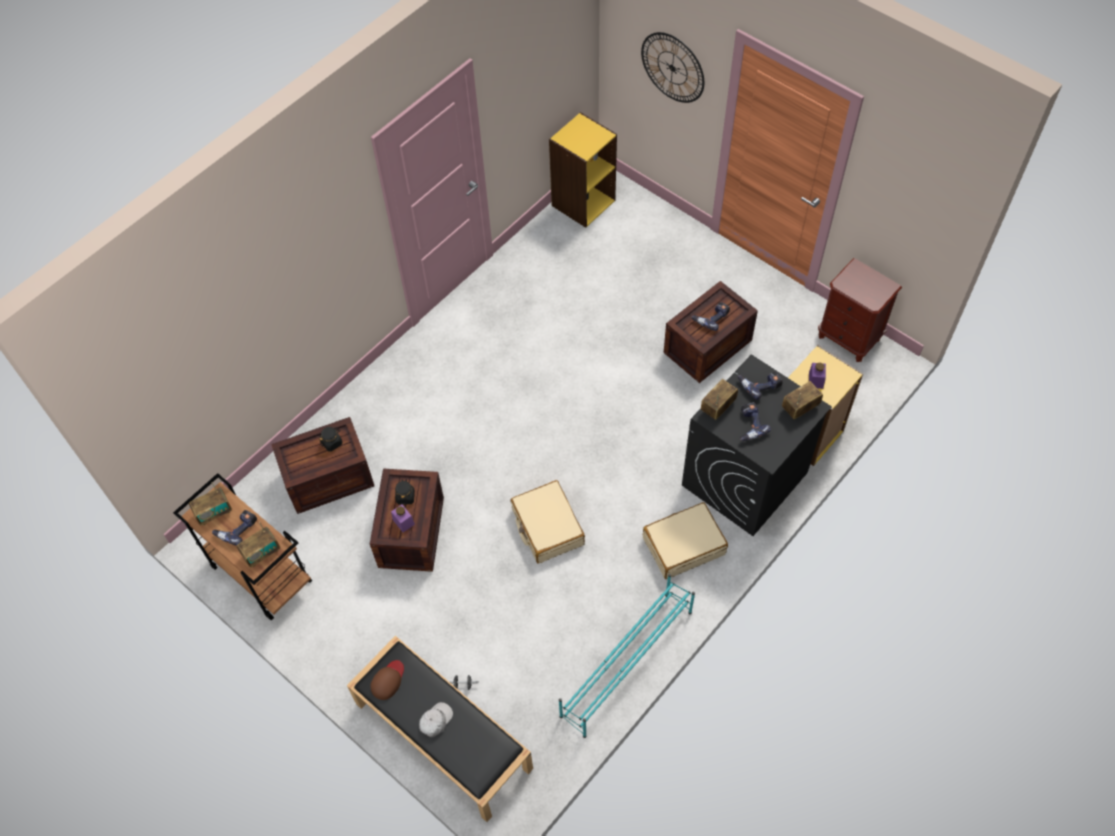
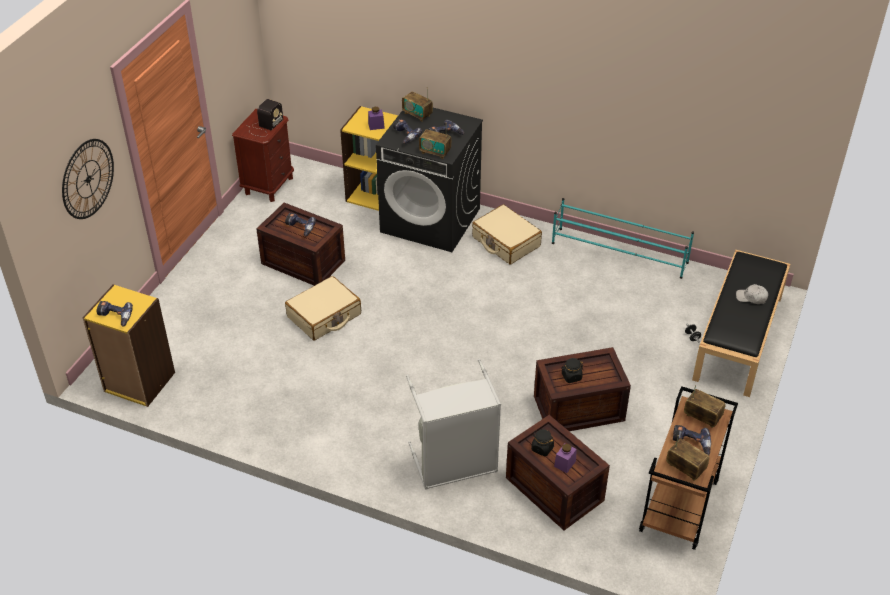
camera: 110 degrees left, 15 degrees down
brown cap [370,660,404,700] -> none
purple jar [391,504,415,532] -> purple jar moved to [554,443,577,473]
beige suitcase [510,480,585,564] -> beige suitcase moved to [285,276,361,340]
none -> power drill [96,301,133,327]
none -> radio [247,99,283,137]
none -> grey laundry basket [406,359,501,490]

